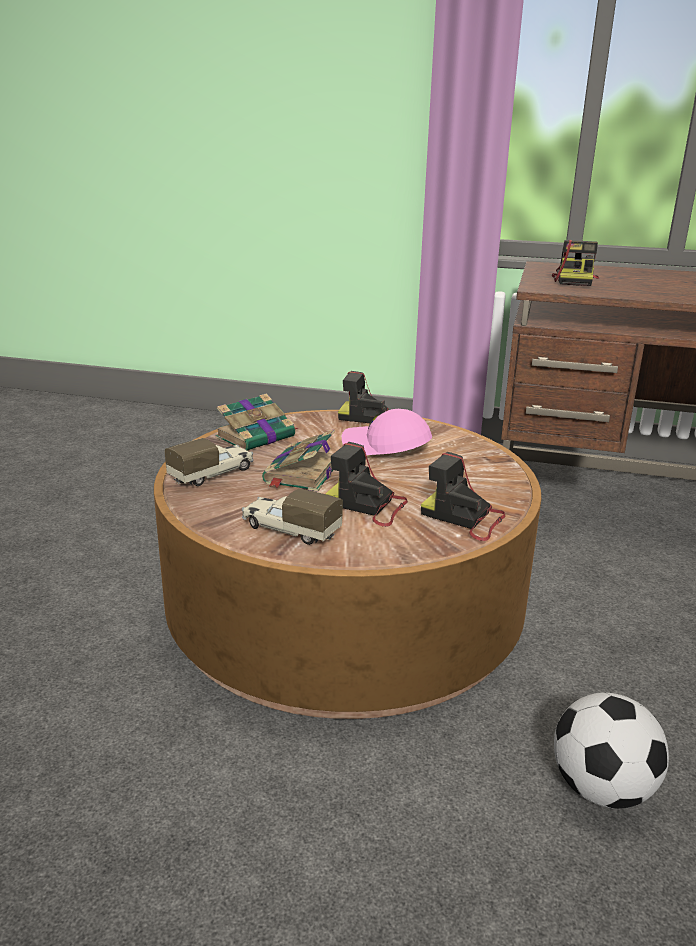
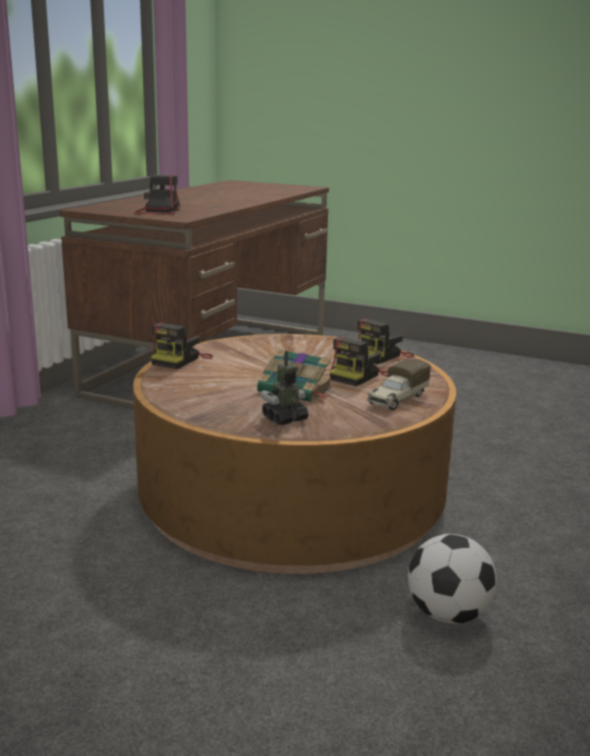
camera: 80 degrees left, 5 degrees down
toy truck [165,438,254,486] -> toy robot [260,351,308,425]
book [216,393,298,451] -> none
pink cap [342,409,432,455] -> none
camera [552,240,599,286] -> camera turned 105 degrees counterclockwise [135,175,180,215]
football [554,692,669,809] -> football moved to [408,534,497,624]

